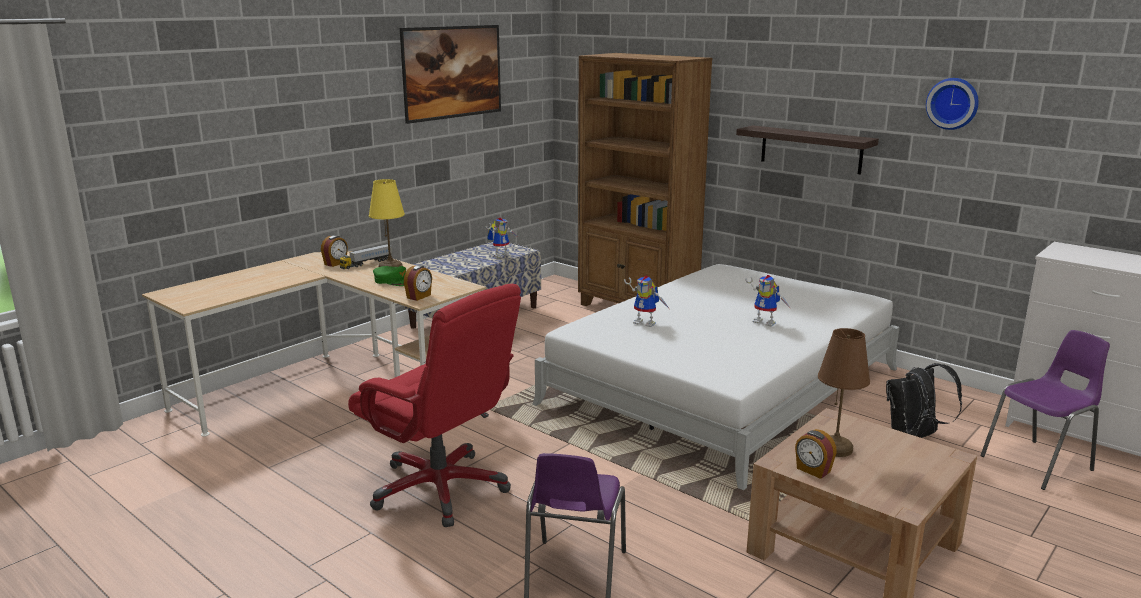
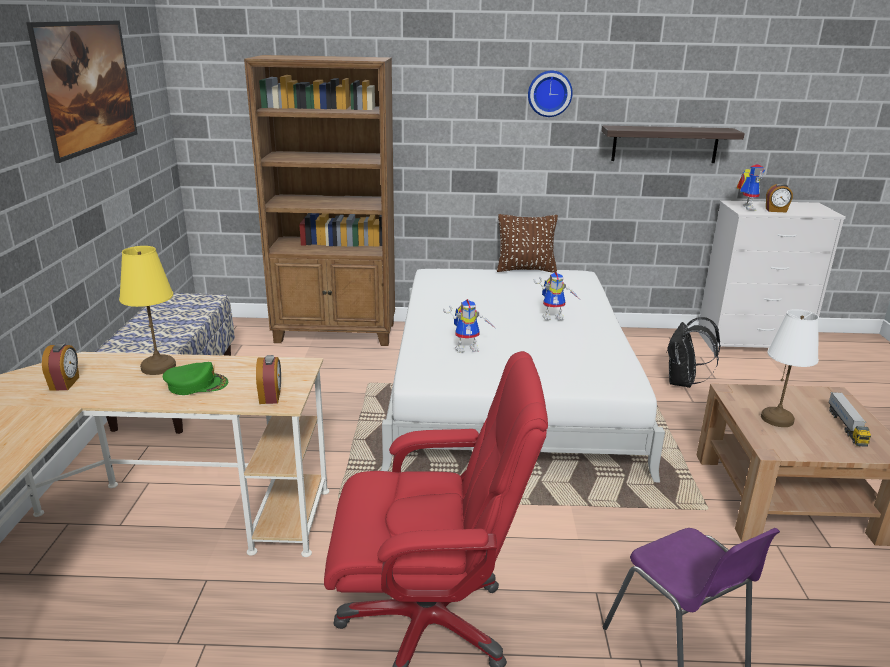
camera: 40 degrees left, 5 degrees up
toy truck [339,244,392,269] -> toy truck moved to [828,392,871,447]
toy robot [486,218,518,258] -> toy robot moved to [736,164,765,211]
shelf [736,125,879,175] -> shelf moved to [601,126,745,163]
alarm clock [795,429,837,479] -> alarm clock moved to [766,184,793,213]
brown table lamp [818,328,870,457] -> white table lamp [761,309,819,427]
wall clock [926,78,979,130] -> wall clock moved to [528,71,573,117]
purple chair [980,330,1110,490] -> none
none -> brown pillow [497,214,558,272]

